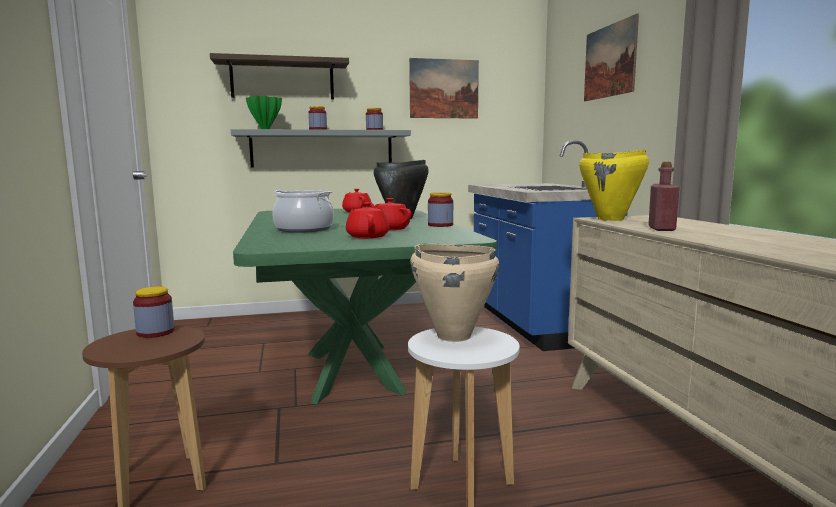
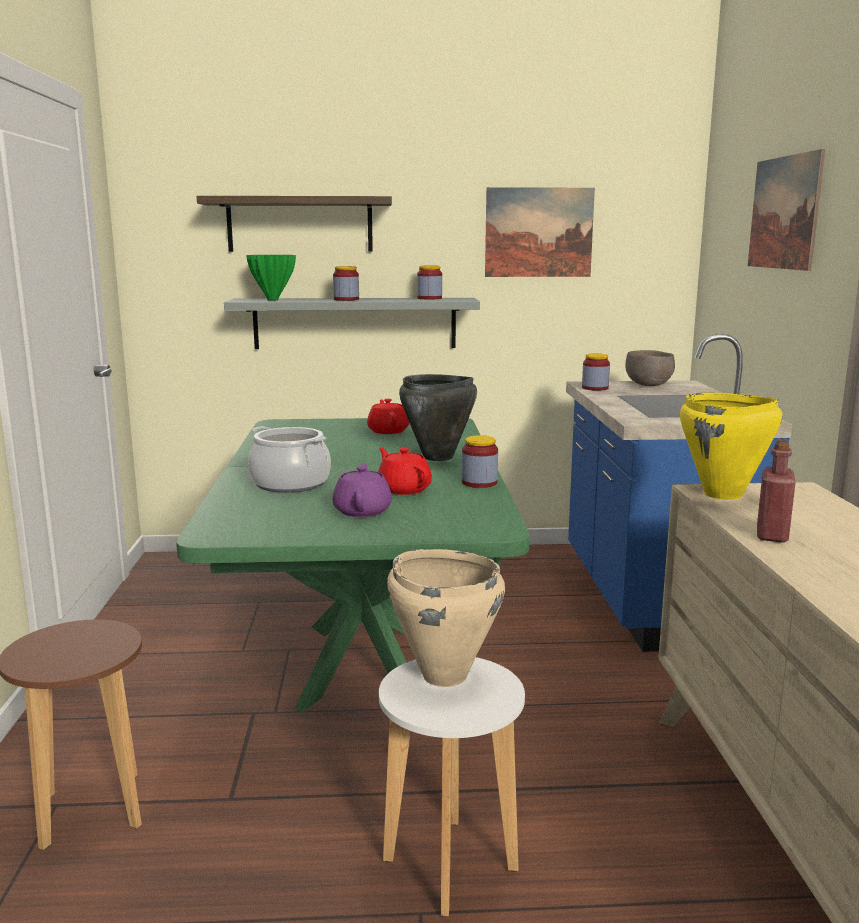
camera: 10 degrees right, 5 degrees up
jar [133,286,174,338] -> jar moved to [582,354,610,391]
red teapot [346,202,390,238] -> purple teapot [332,463,392,517]
none -> brown bowl [625,350,675,386]

